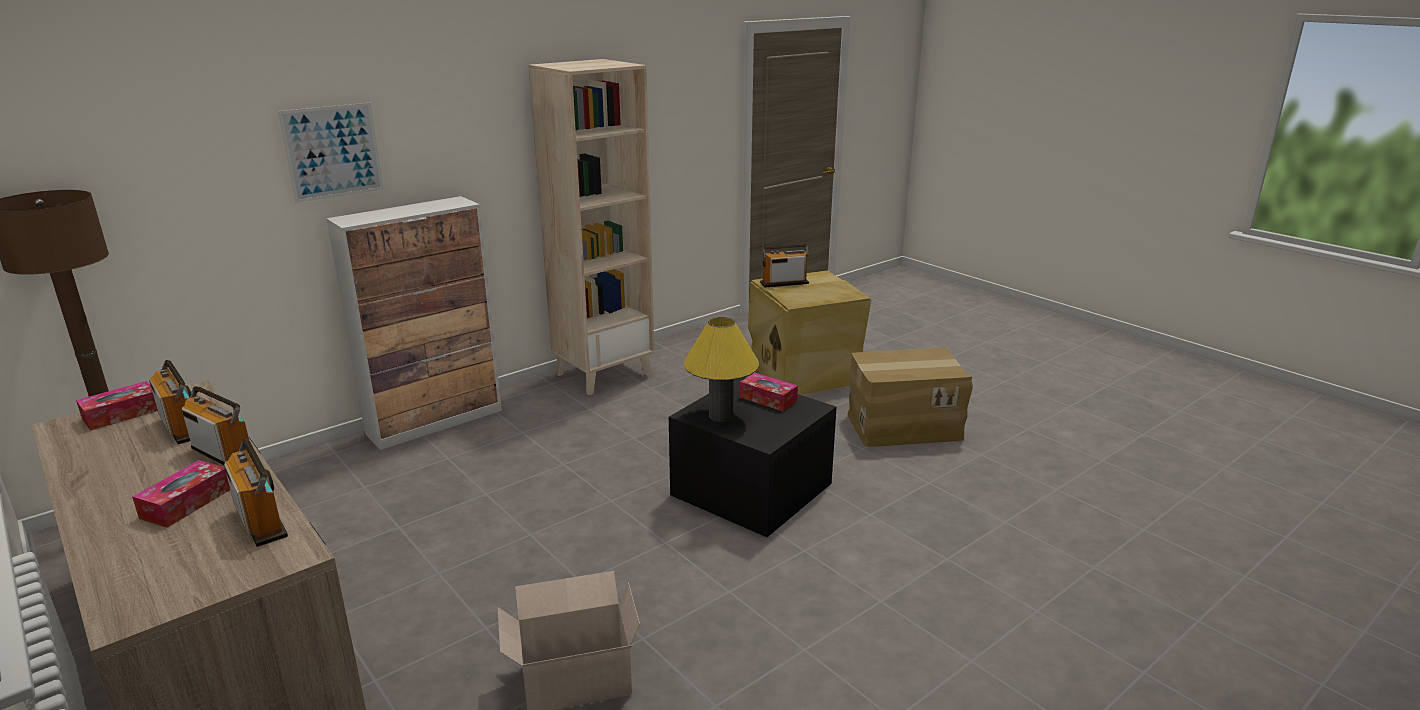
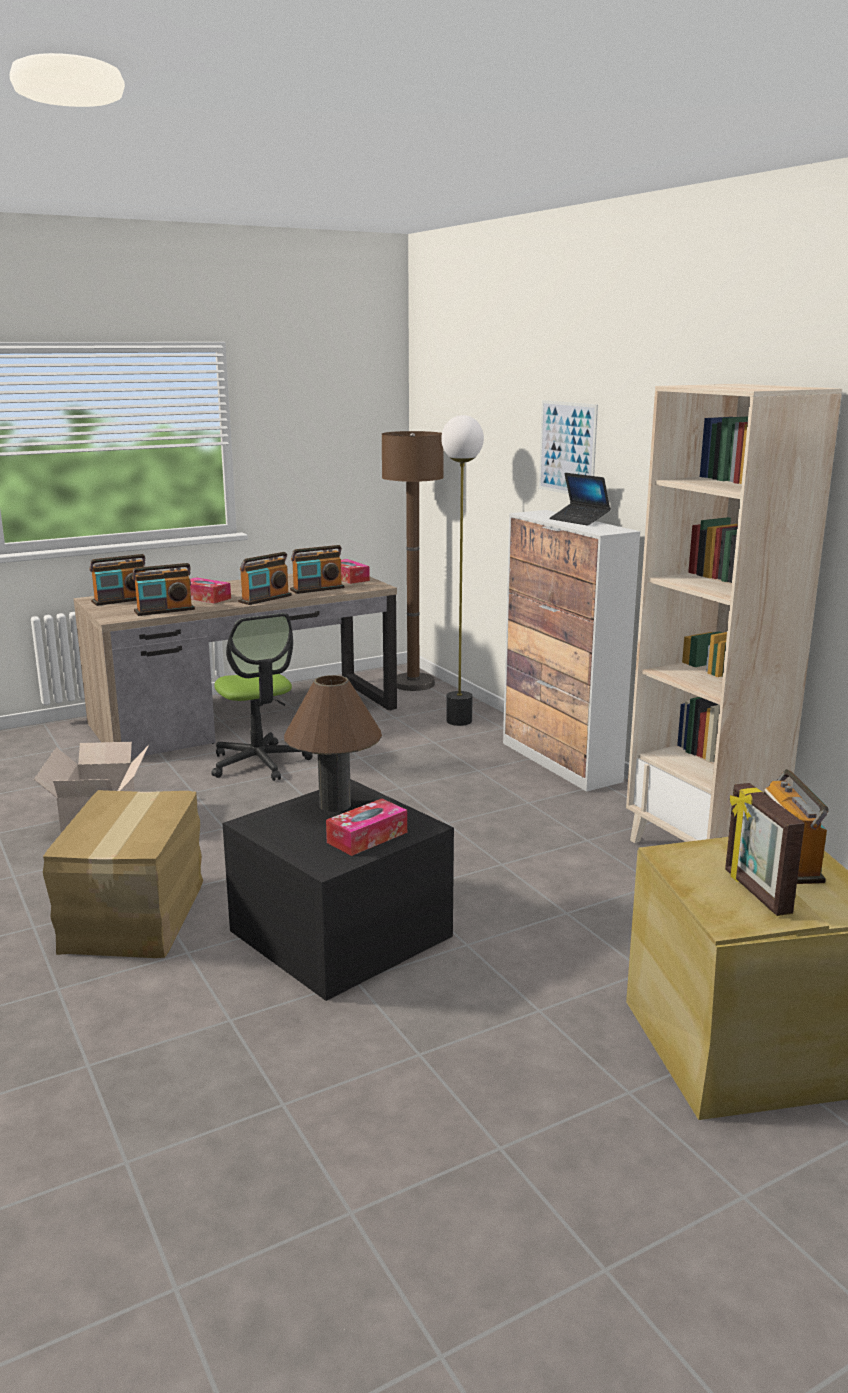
camera: 100 degrees right, 5 degrees down
yellow table lamp [684,317,759,422] -> brown table lamp [284,675,382,812]
cardboard box [848,348,973,447] -> cardboard box moved to [43,790,203,958]
none -> radio [90,554,146,606]
none -> office chair [211,613,313,781]
none -> floor lamp [441,415,484,726]
none -> laptop [550,473,611,526]
none -> picture frame [725,783,805,916]

